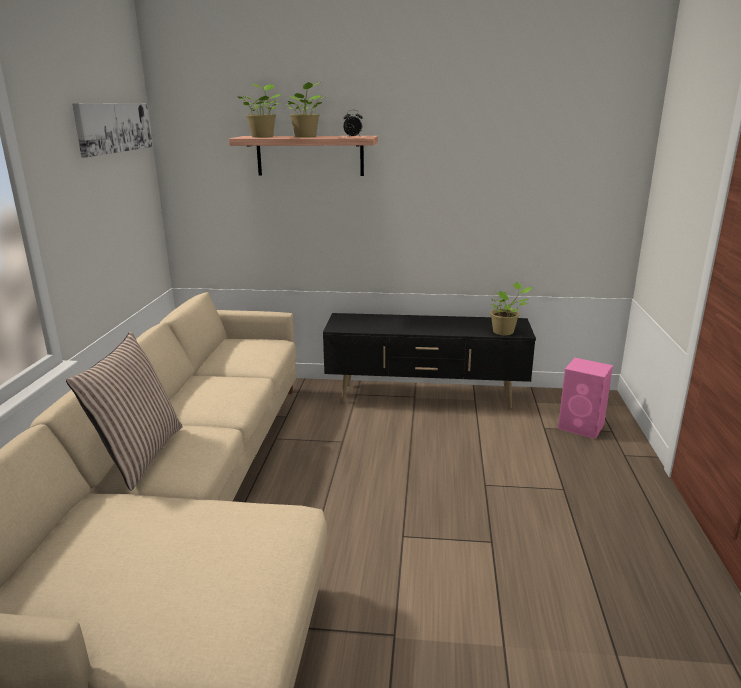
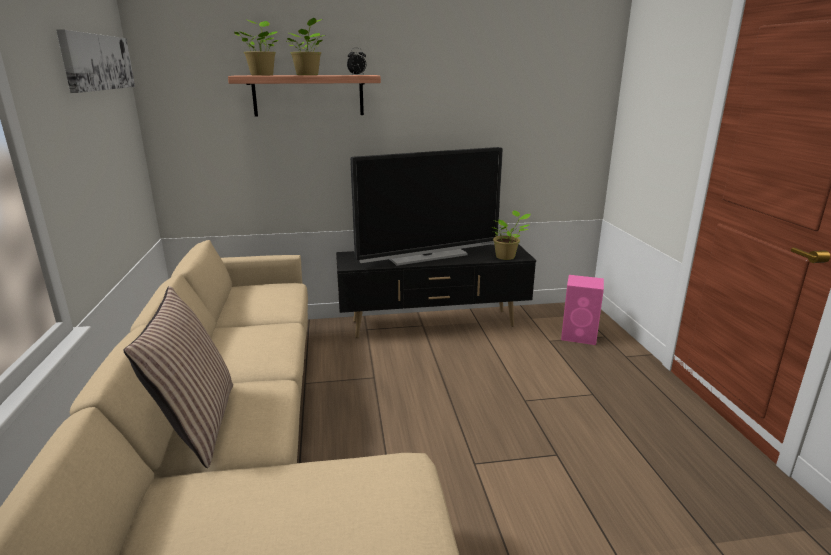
camera: 15 degrees left, 0 degrees up
none -> television [350,147,503,266]

